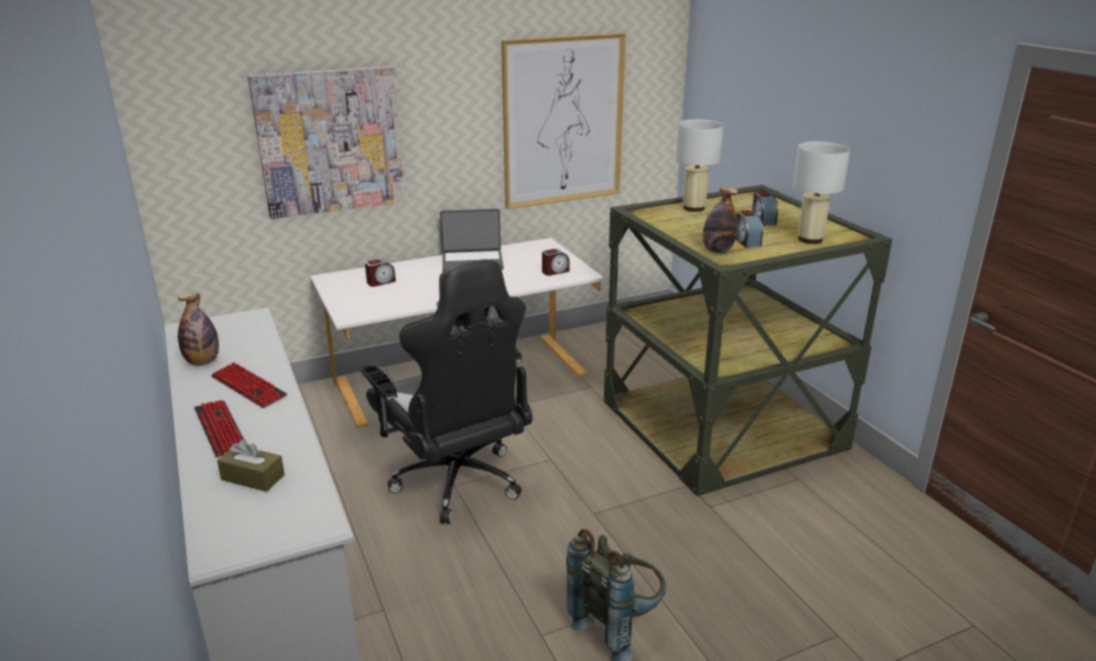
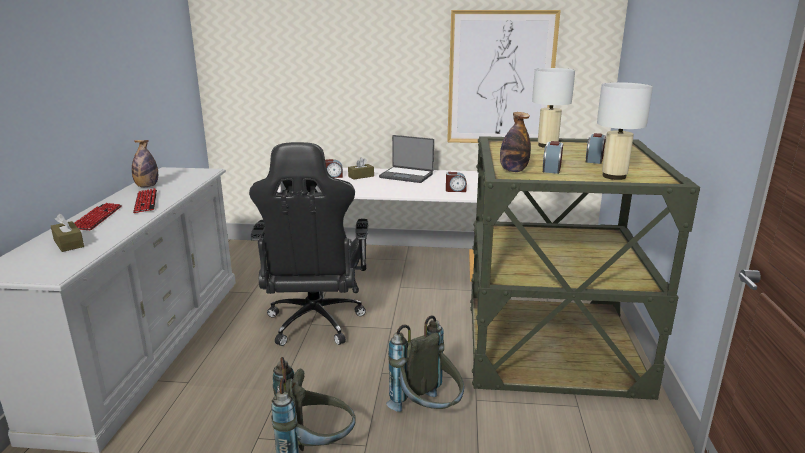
camera: 30 degrees right, 5 degrees down
picture [248,66,405,219] -> none
none -> brown tissue box [348,157,374,180]
none -> grey backpack [386,315,464,412]

